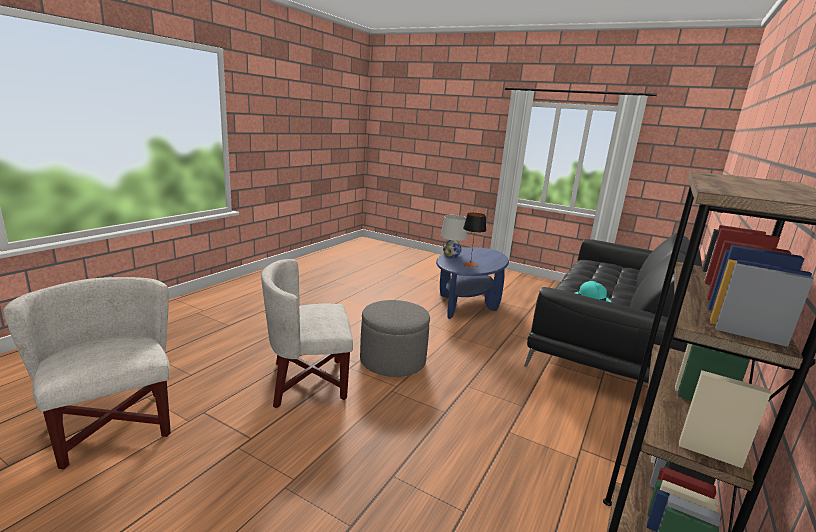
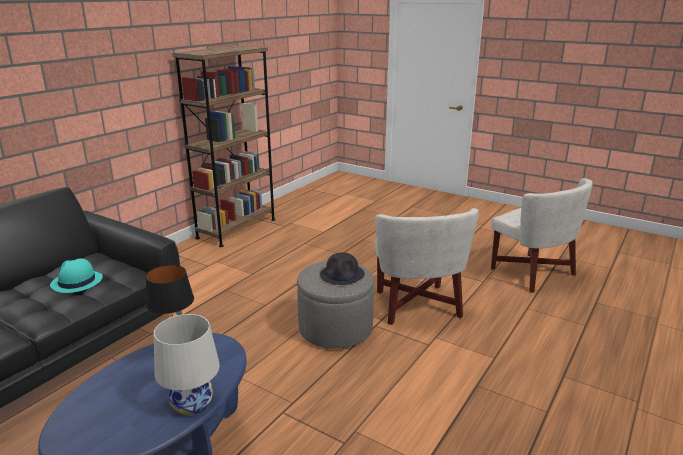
camera: 175 degrees left, 5 degrees up
white armchair [261,259,353,408] -> white armchair turned 90 degrees clockwise [375,208,479,325]
none -> black hat [320,252,365,285]

